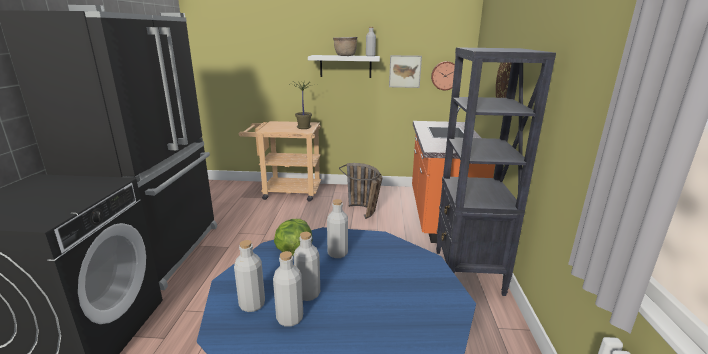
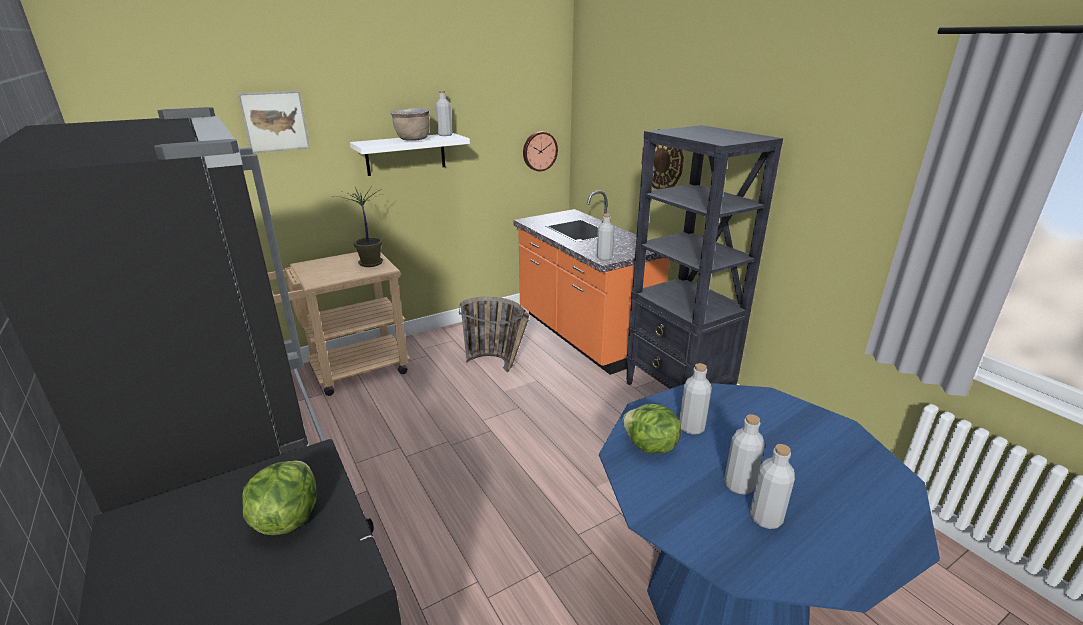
camera: 35 degrees left, 5 degrees up
grey bottle [234,240,265,312] -> grey bottle moved to [597,214,614,261]
picture [389,55,422,88] -> picture moved to [238,91,310,153]
none -> lettuce [242,461,317,535]

